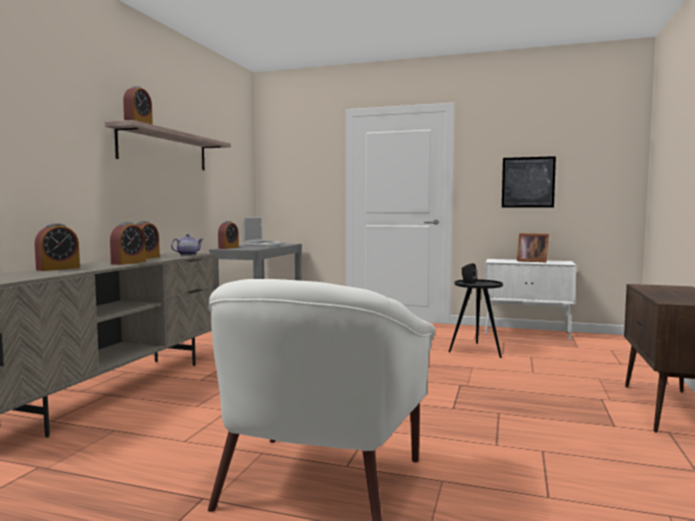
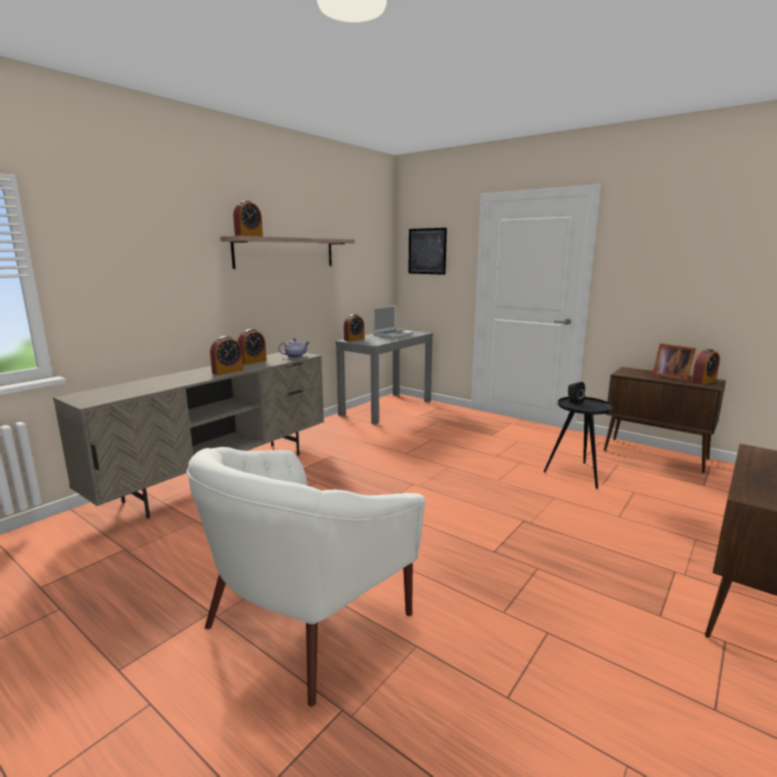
camera: 20 degrees right, 10 degrees up
alarm clock [35,223,80,271] -> alarm clock moved to [691,349,720,385]
white cabinet [484,259,576,340] -> brown cabinet [604,367,726,473]
picture [502,156,556,208] -> picture moved to [408,228,447,275]

